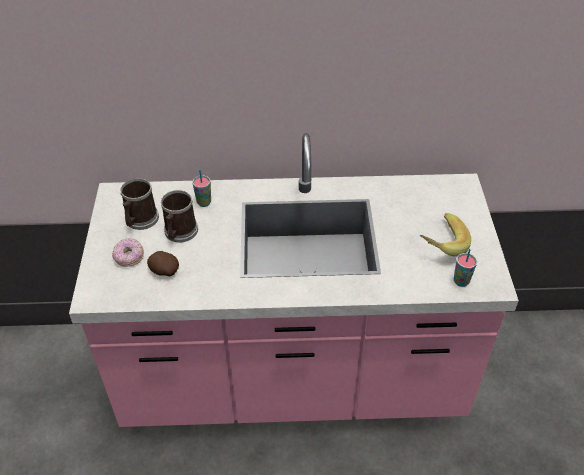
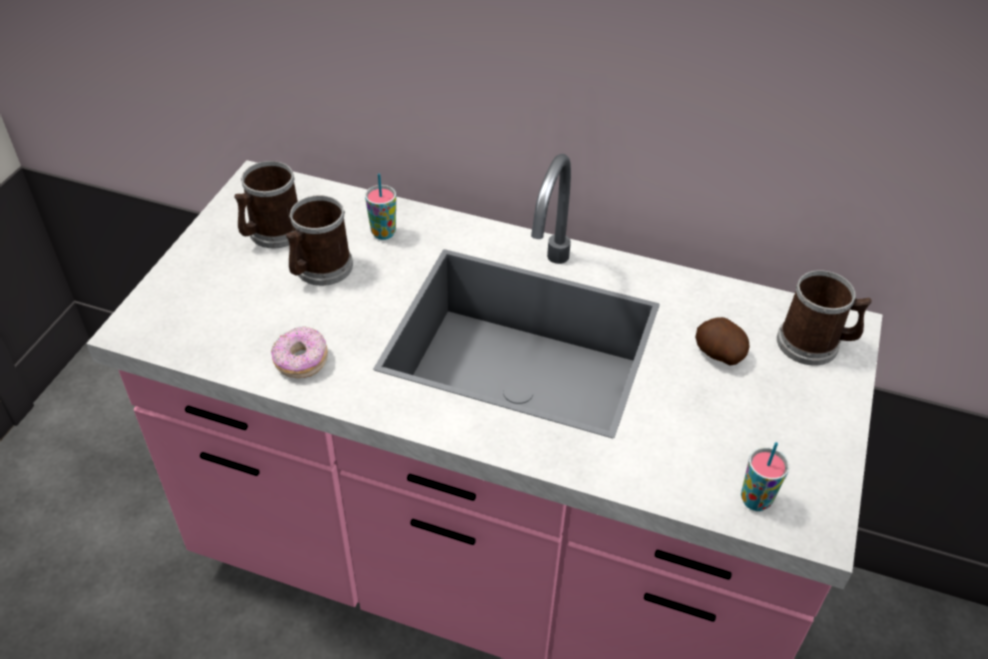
camera: 20 degrees right, 0 degrees up
donut [112,238,144,267] -> donut moved to [271,326,328,378]
potato [147,251,179,276] -> potato moved to [695,317,749,366]
banana [420,213,471,256] -> none
none -> mug [777,270,871,365]

